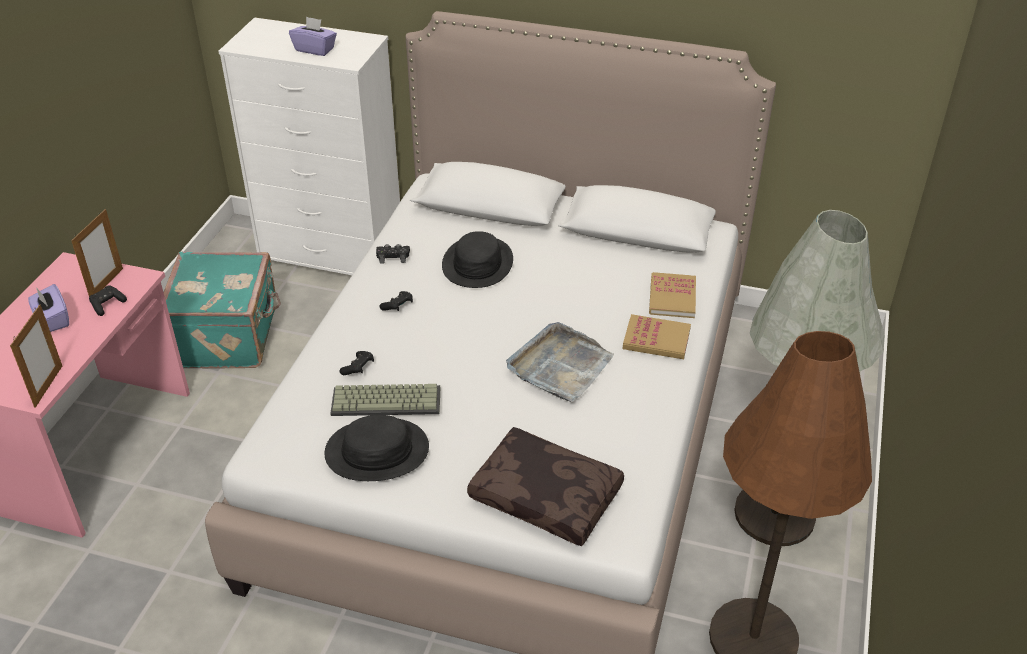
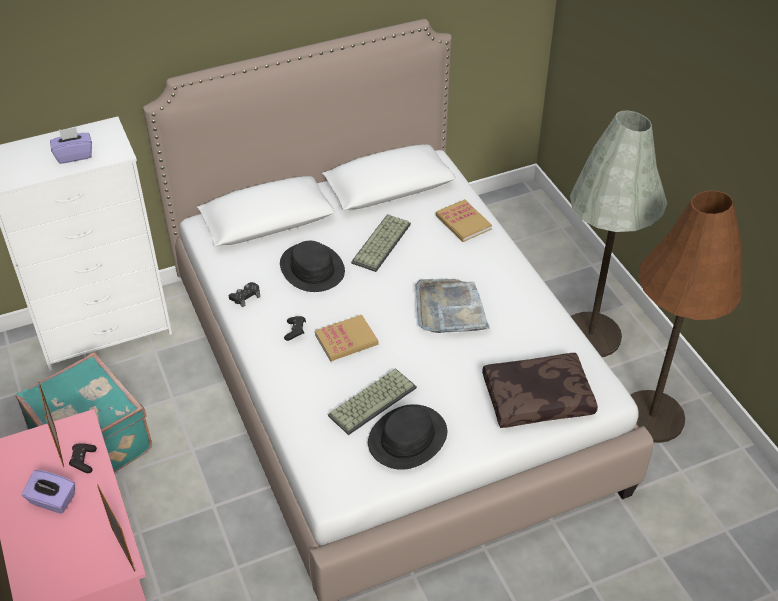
camera: 40 degrees left, 5 degrees up
black game controller [340,351,374,375] -> none
book [623,314,691,359] -> book moved to [315,315,379,361]
none -> keyboard [351,214,411,272]

